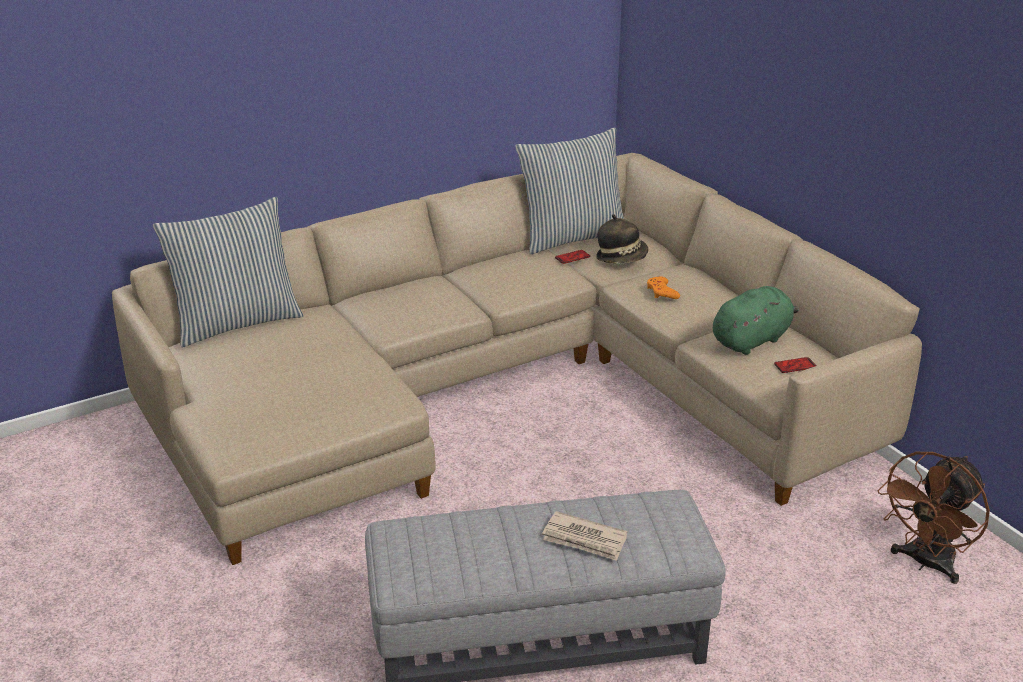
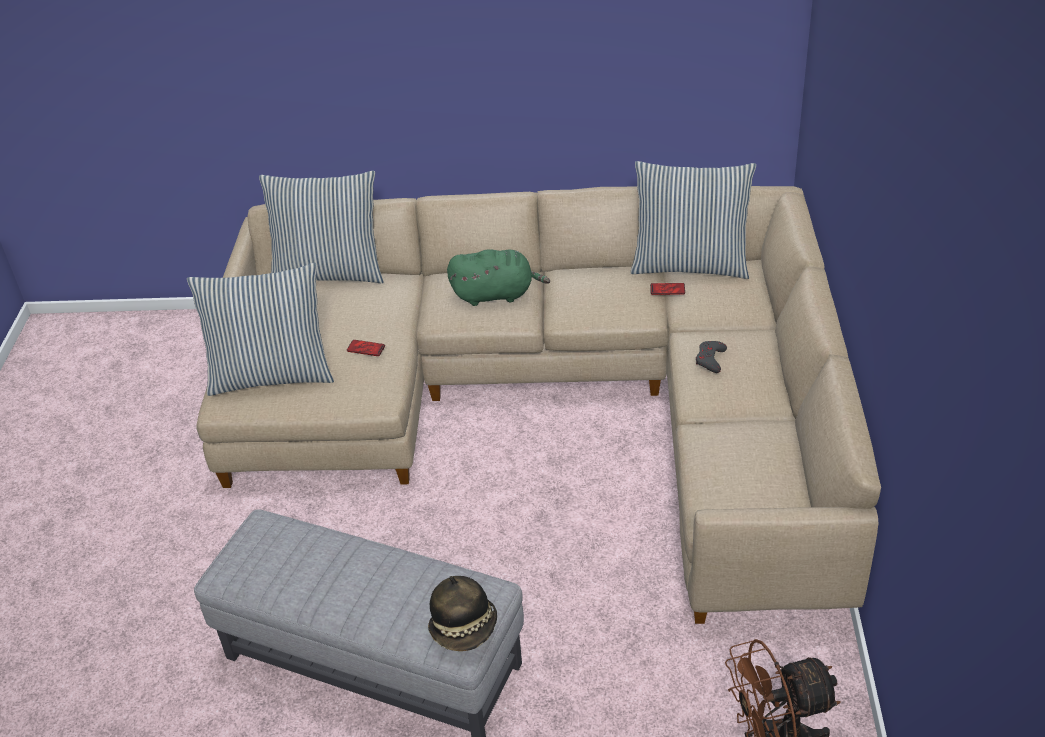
camera: 35 degrees right, 10 degrees up
newspaper [542,511,627,561] -> none
hat [596,214,649,264] -> hat moved to [428,576,497,651]
orange game controller [647,276,680,299] -> grey game controller [696,341,727,373]
green plush toy [713,286,799,355] -> green plush toy moved to [447,249,550,306]
phone [774,357,816,373] -> phone moved to [347,340,385,356]
none -> pillow [187,263,334,396]

